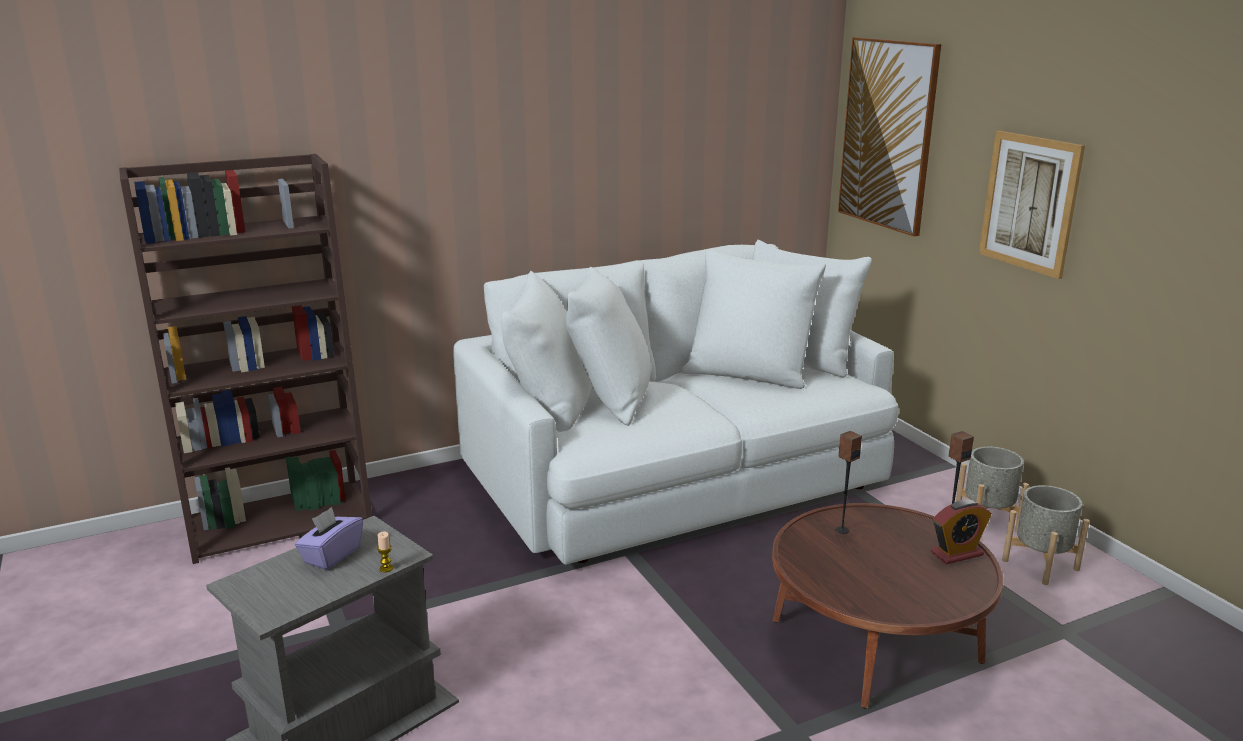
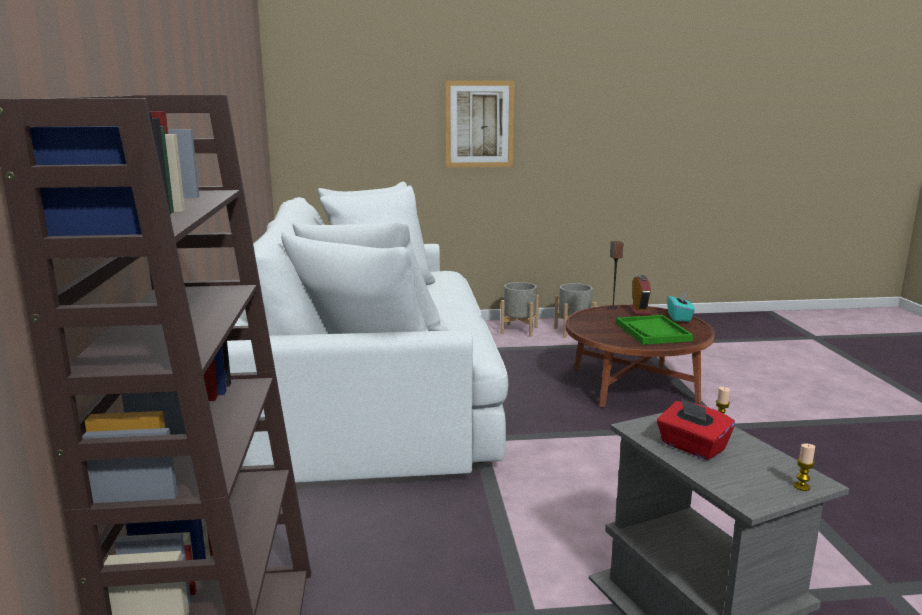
camera: 70 degrees left, 5 degrees down
purple tissue box [295,507,363,570] -> red tissue box [657,398,735,460]
speaker [835,431,862,534] -> none
picture [838,37,941,236] -> none
none -> green tray [616,315,693,345]
none -> turquoise tissue box [667,291,695,321]
none -> candle [793,444,815,491]

